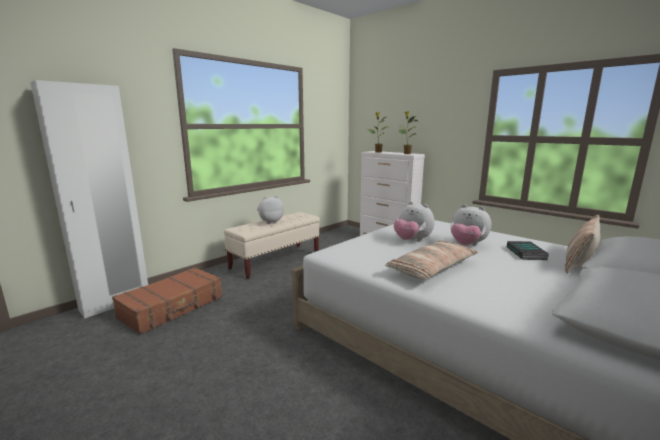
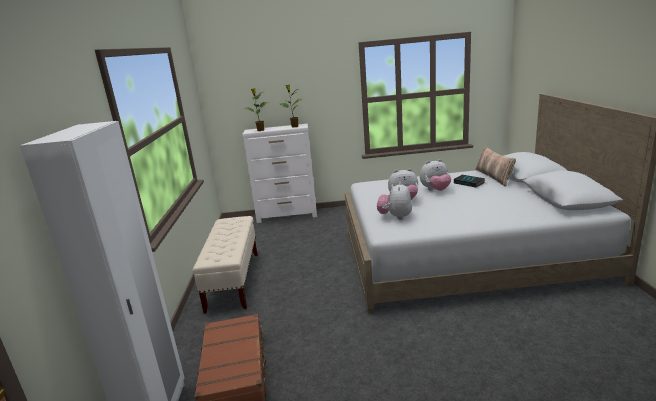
camera: 45 degrees left, 5 degrees up
plush toy [257,196,284,224] -> plush toy moved to [377,182,412,220]
pillow [385,241,478,279] -> none

